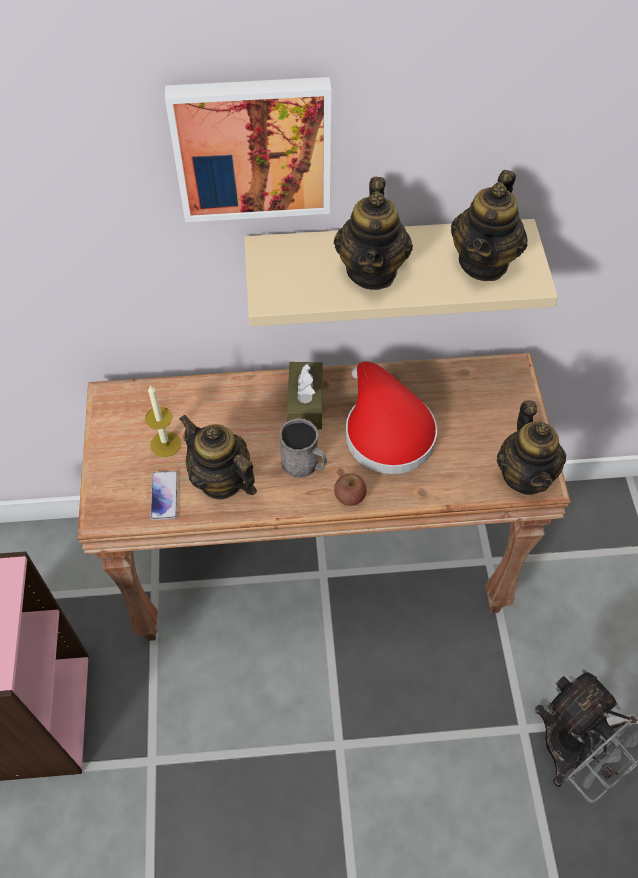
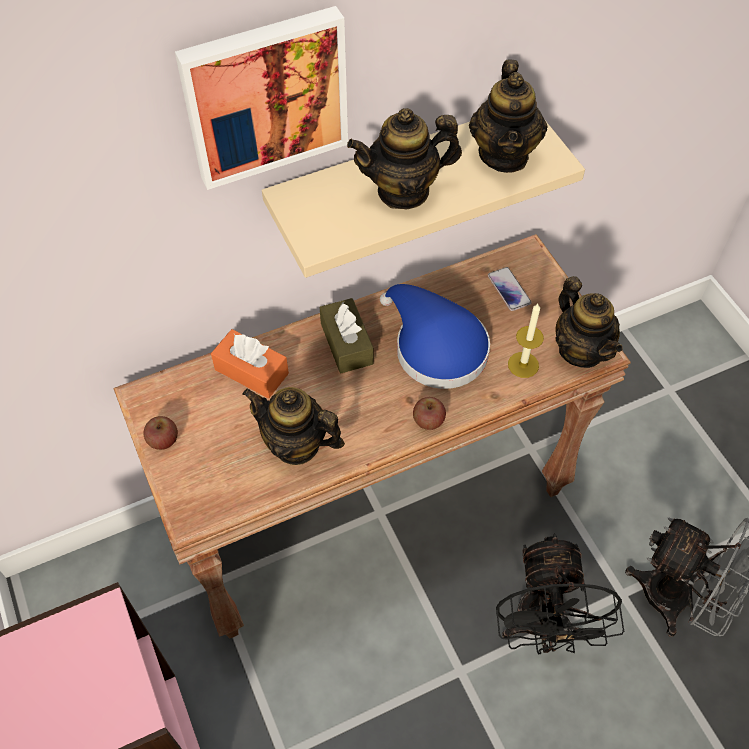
camera: 20 degrees left, 0 degrees up
candle [145,385,181,457] -> candle moved to [508,304,544,378]
phone [151,471,178,520] -> phone moved to [488,267,532,311]
grey mug [280,418,327,478] -> none
teapot [334,177,413,290] -> teapot turned 90 degrees clockwise [347,108,462,210]
red hat [345,361,437,474] -> blue hat [380,284,490,389]
none -> apple [144,416,178,450]
none -> orange tissue box [211,329,289,398]
none -> black fan [496,533,624,654]

